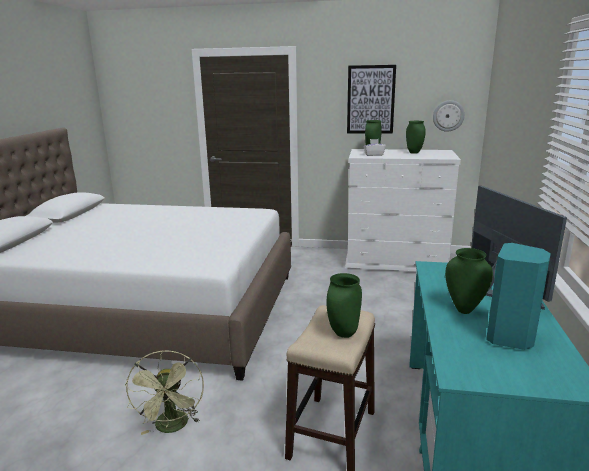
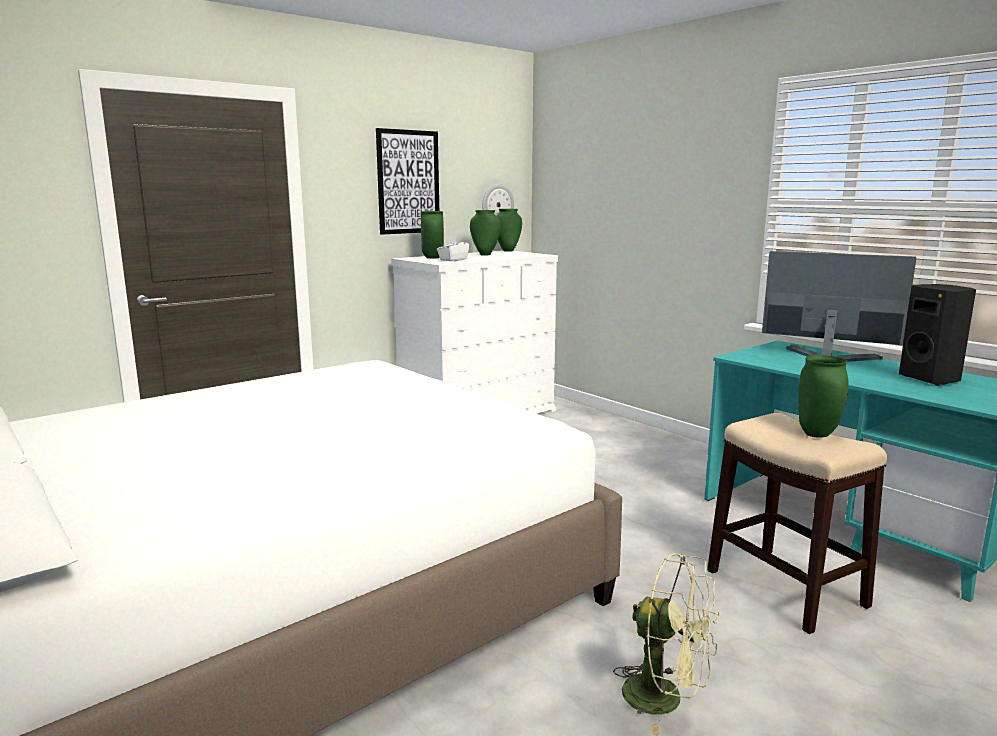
camera: 50 degrees left, 5 degrees down
green vase [445,248,493,314] -> green vase moved to [497,209,522,252]
turquoise speaker [486,243,551,350] -> black speaker [899,284,976,386]

